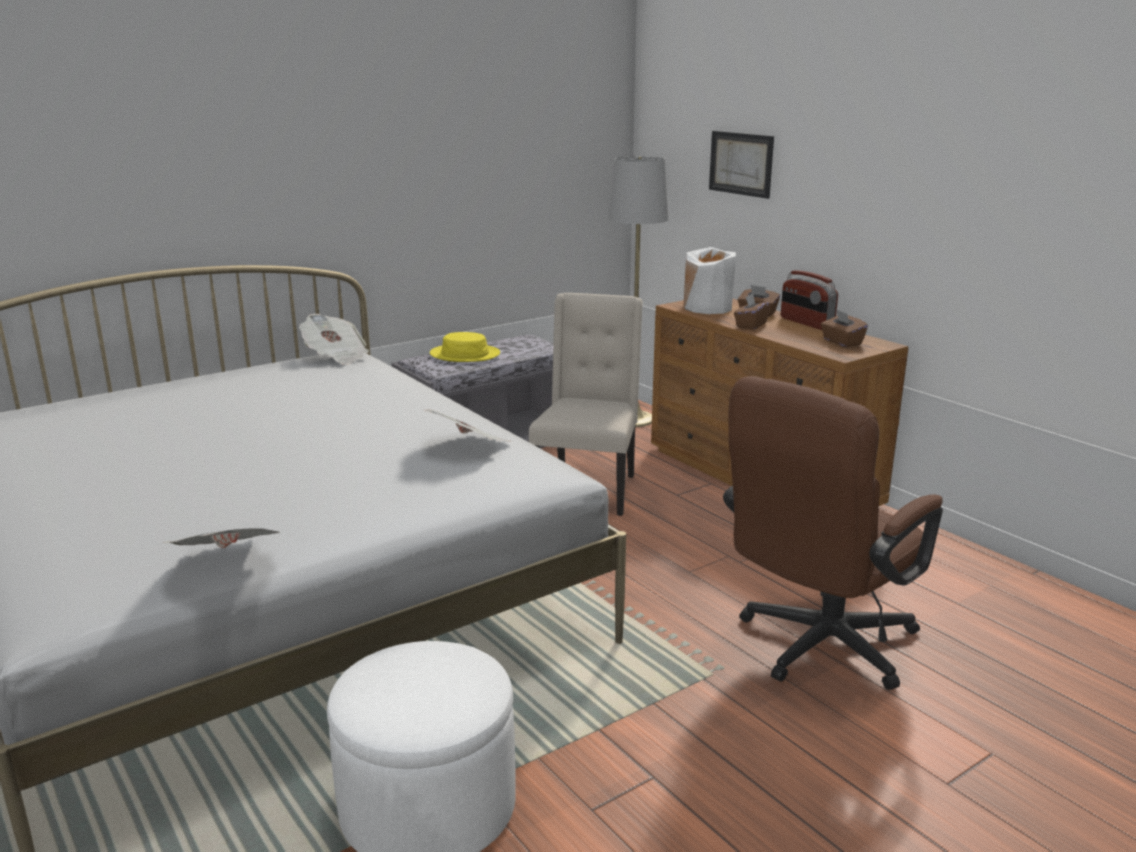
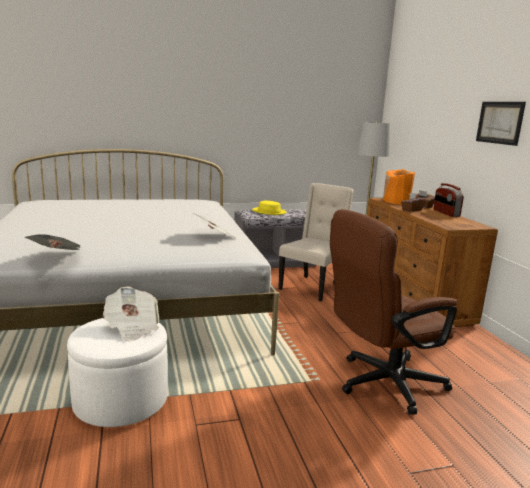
camera: 20 degrees right, 5 degrees down
newspaper [299,314,369,365] -> newspaper moved to [103,287,159,342]
white vase [684,247,736,314] -> orange vase [383,169,415,205]
picture [709,131,774,199] -> picture moved to [476,102,526,146]
brown tissue box [821,309,868,347] -> none

